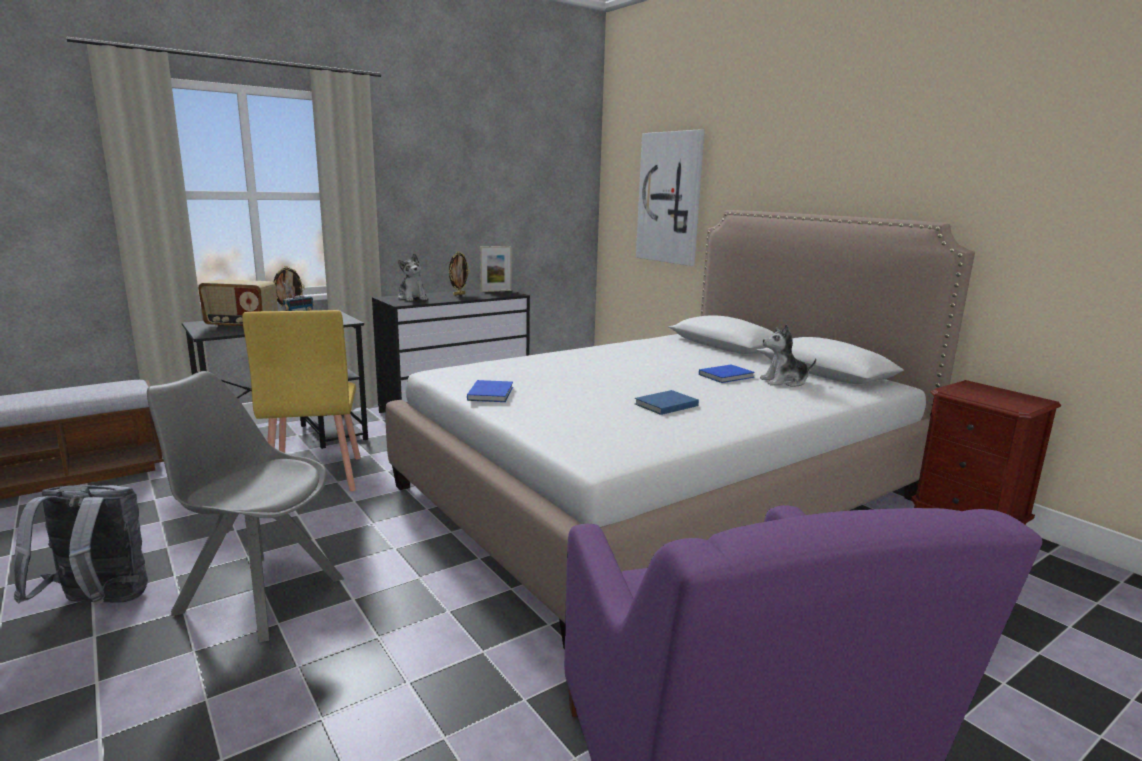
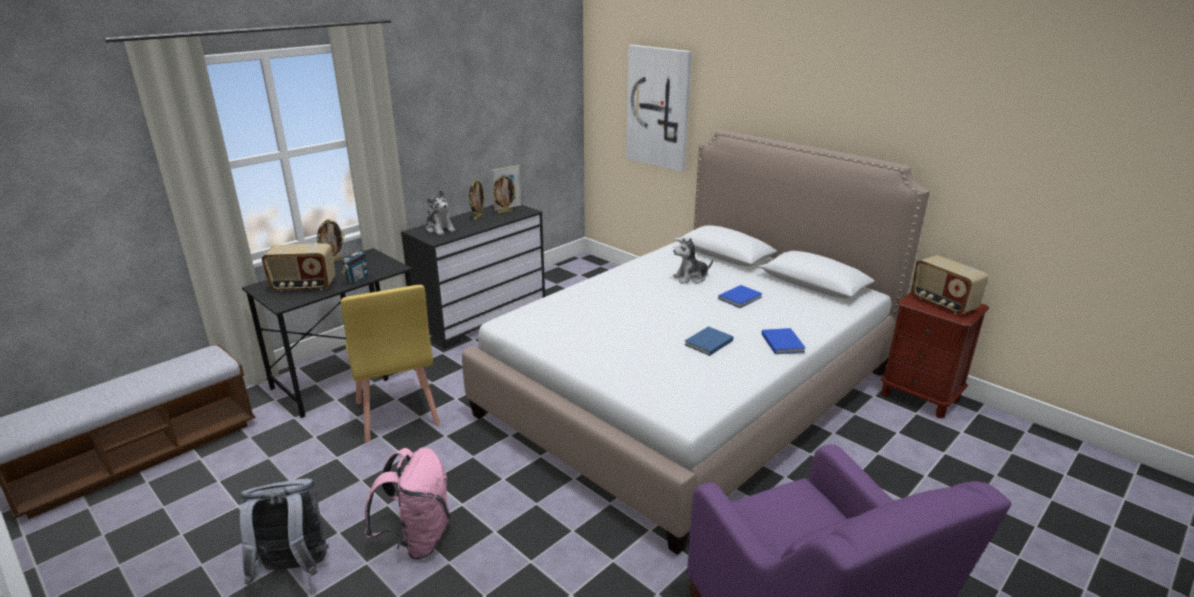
camera: 10 degrees left, 10 degrees up
grey chair [147,371,344,642] -> pink backpack [365,447,451,560]
blue book [467,380,513,402] -> blue book moved to [761,328,806,354]
plush toy [760,325,816,387] -> plush toy moved to [673,238,713,284]
none -> picture frame [492,174,517,214]
none -> radio [911,255,989,314]

